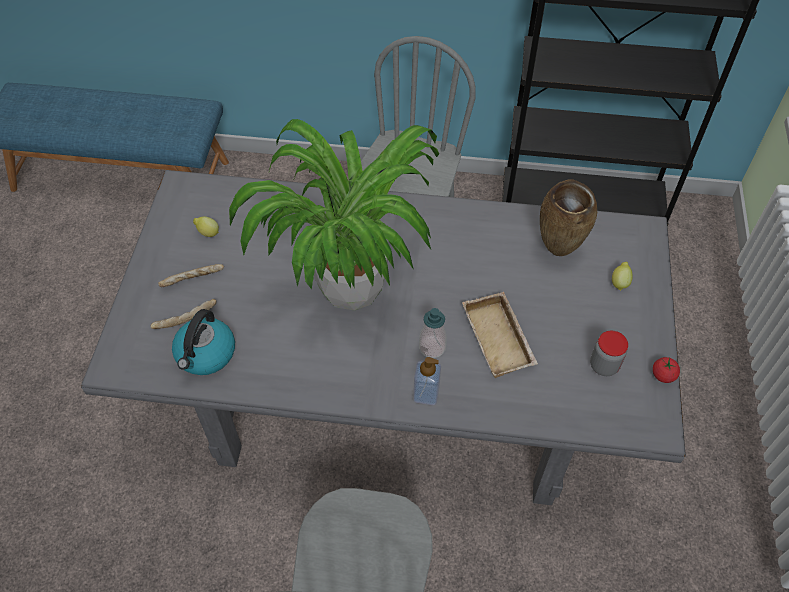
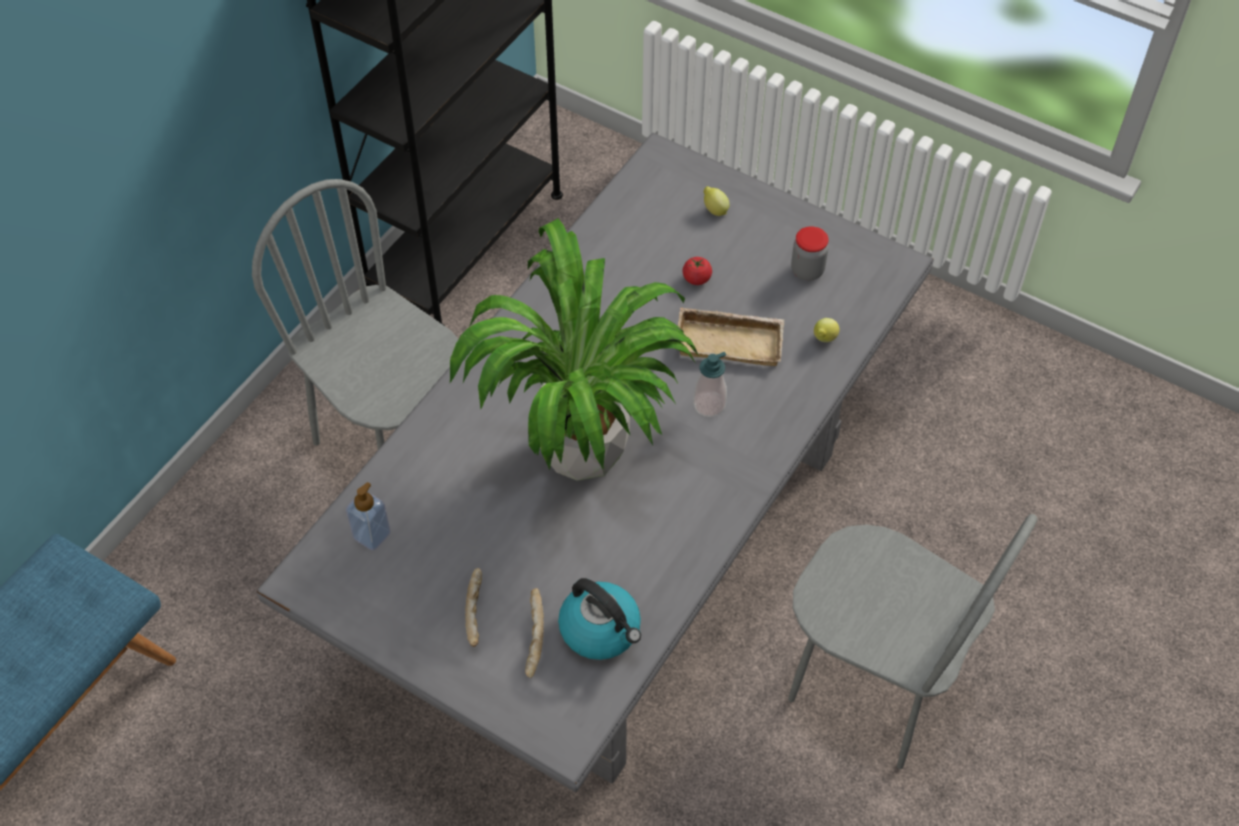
camera: 65 degrees left, 0 degrees up
lemon [193,217,219,237] -> lemon moved to [814,318,840,342]
soap dispenser [413,357,441,405] -> soap dispenser moved to [346,482,391,551]
brown vase [540,179,597,256] -> none
tomato [653,357,680,383] -> tomato moved to [683,257,712,285]

